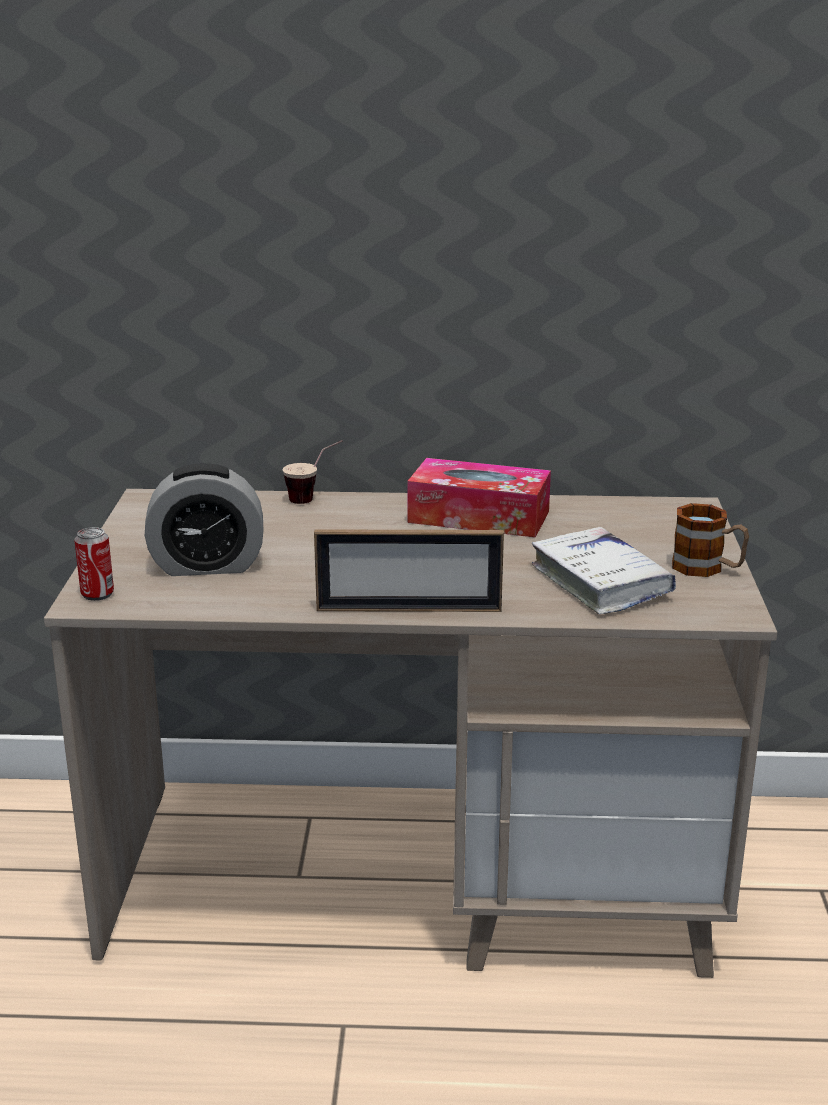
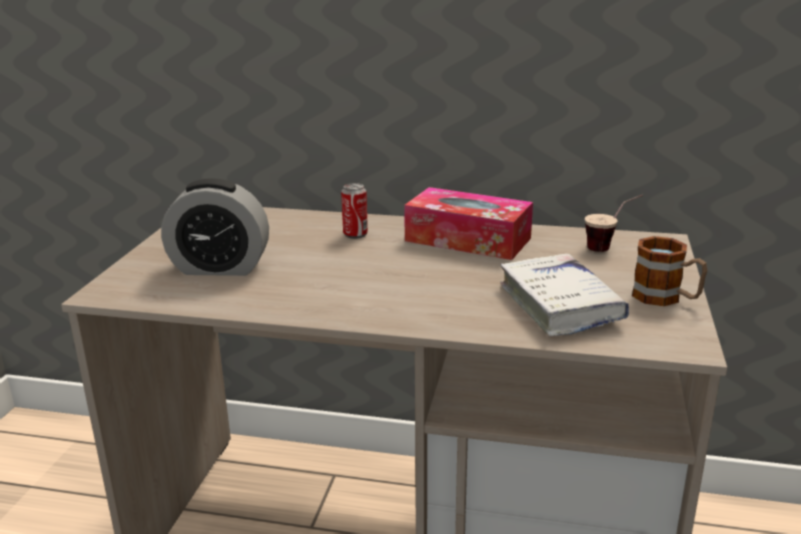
camera: 10 degrees right, 0 degrees up
can [74,527,114,601] -> can moved to [341,183,368,239]
cup [283,440,343,504] -> cup moved to [585,195,643,252]
picture frame [314,530,504,612] -> none

